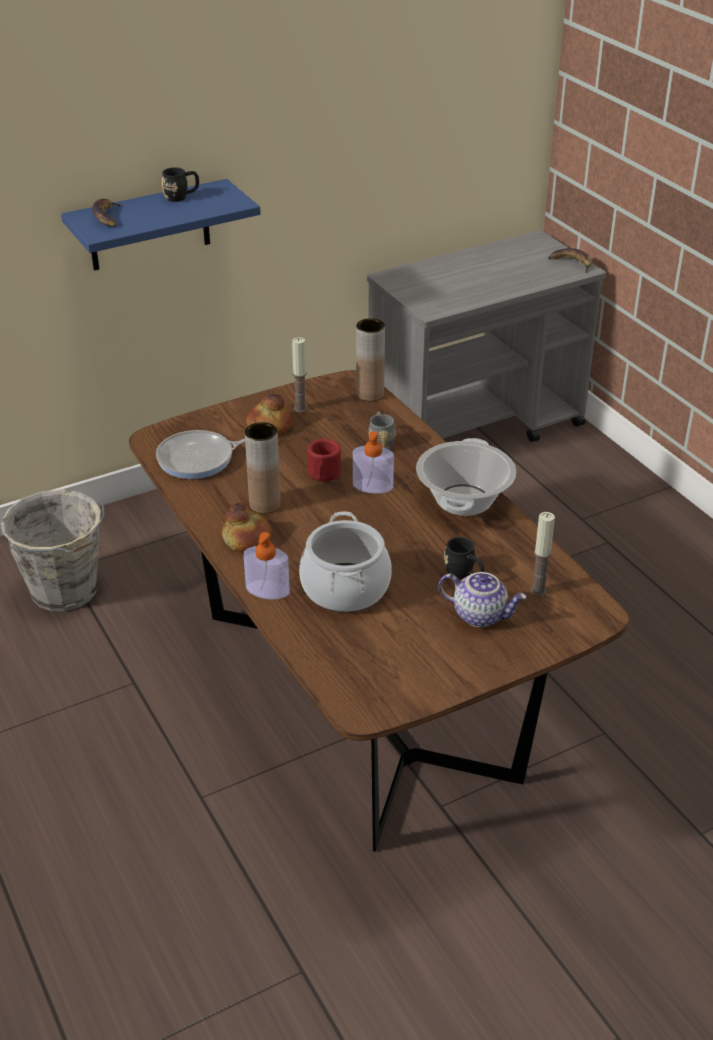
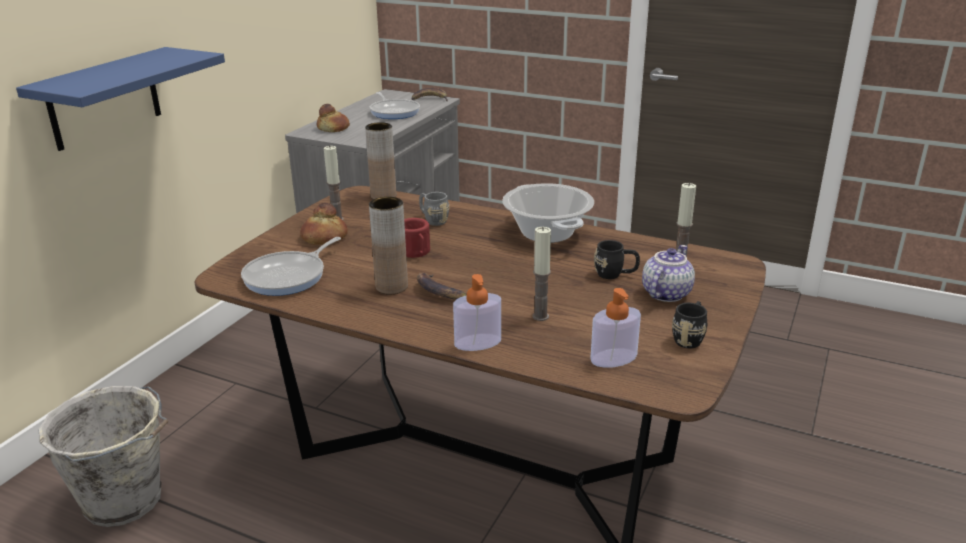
camera: 35 degrees left, 10 degrees down
banana [92,198,123,227] -> banana moved to [417,273,466,300]
black mug [161,167,199,202] -> black mug moved to [672,301,707,348]
bread [222,503,271,552] -> bread moved to [317,104,350,132]
cooking pot [299,512,392,612] -> candle [532,227,551,321]
soap dispenser [353,431,394,494] -> soap dispenser moved to [590,288,641,368]
teapot [438,572,527,627] -> teapot turned 45 degrees counterclockwise [642,245,695,302]
none -> frying pan [370,92,420,119]

